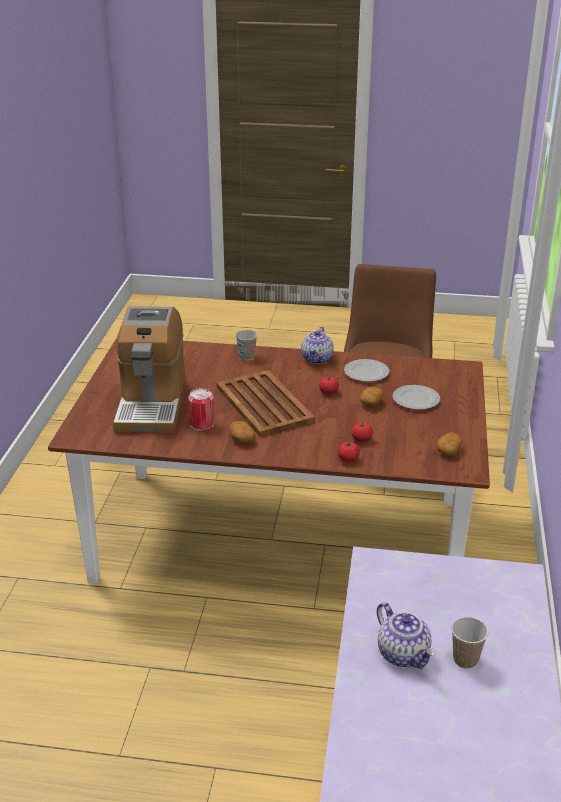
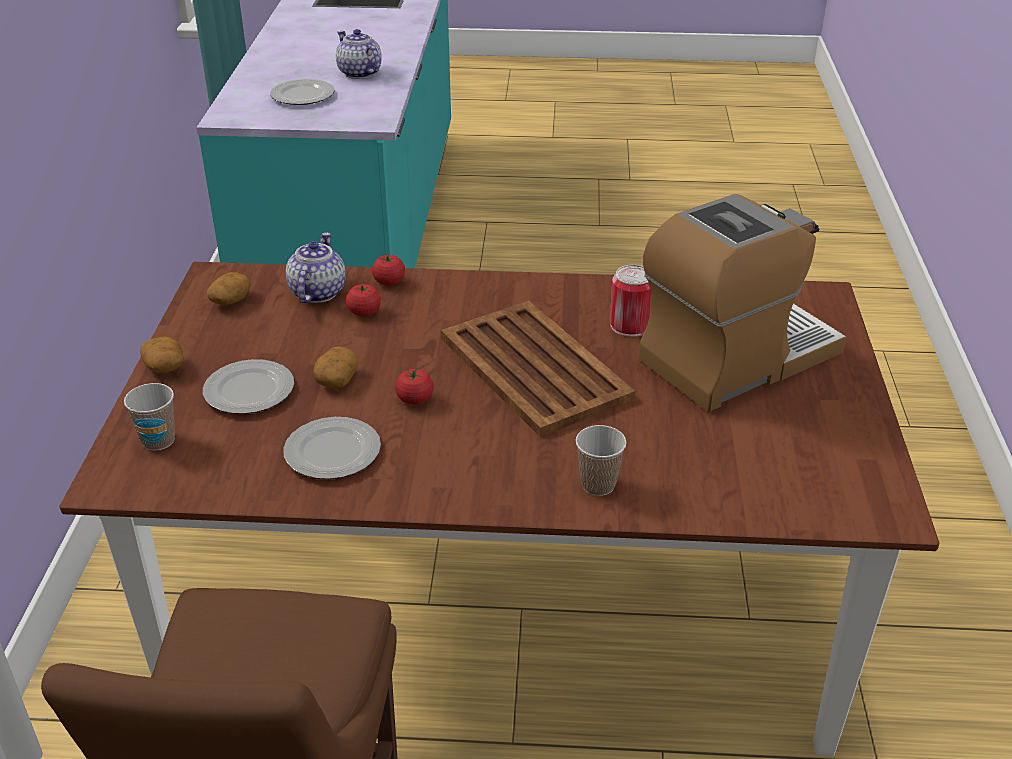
camera: 175 degrees right, 5 degrees up
coffee machine [113,306,186,433] -> coffee machine turned 60 degrees clockwise [639,194,847,412]
potato [229,421,255,443] -> potato moved to [140,336,183,373]
teapot [301,327,334,364] -> teapot moved to [286,232,346,303]
cup [451,617,488,669] -> cup moved to [124,383,175,451]
none -> plate [270,79,335,105]

